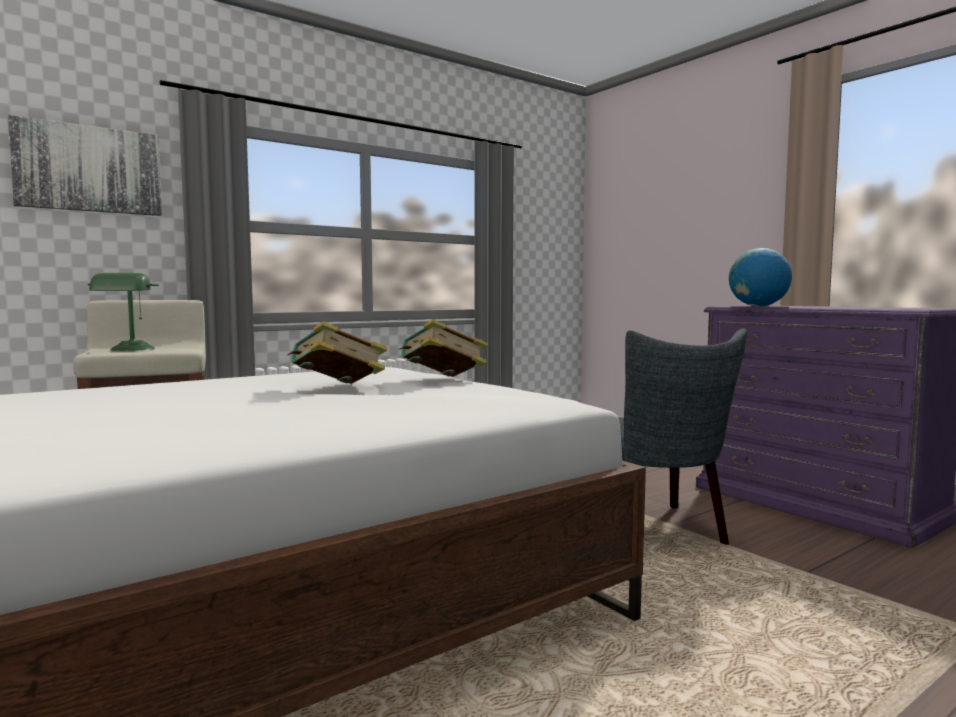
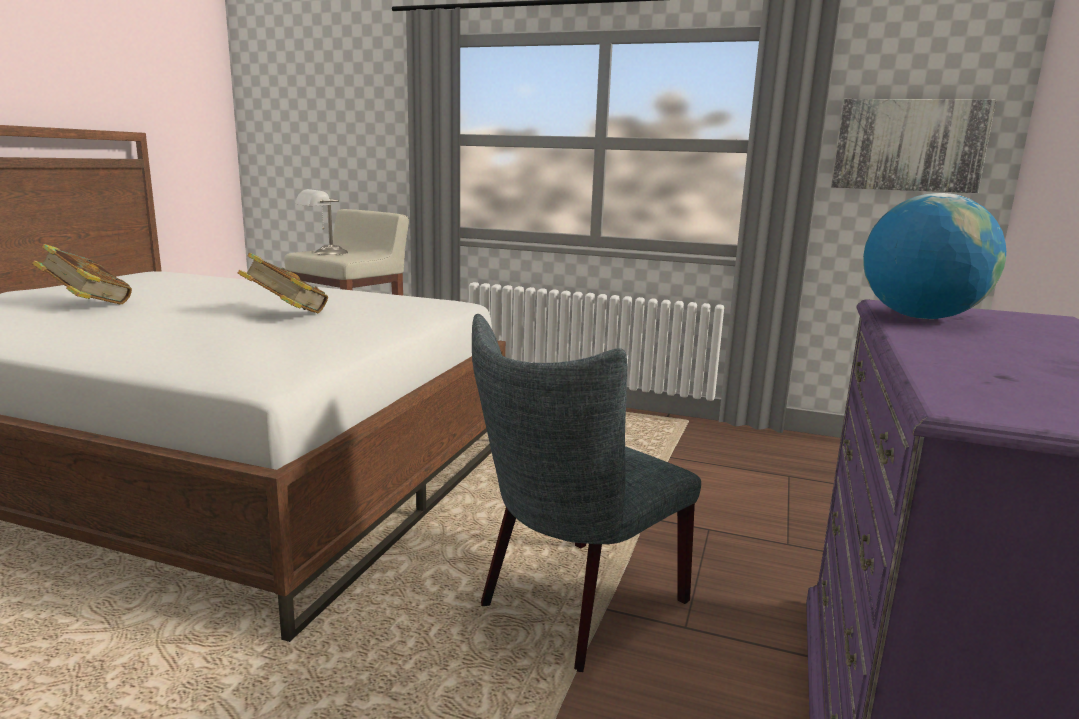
camera: 55 degrees right, 10 degrees up
picture [7,115,163,216] -> picture moved to [831,99,996,193]
green table lamp [88,273,159,351] -> white table lamp [295,189,348,255]
book [398,319,488,377] -> book moved to [32,244,132,305]

